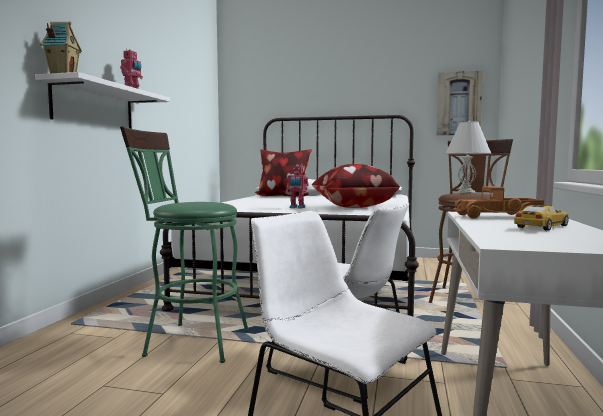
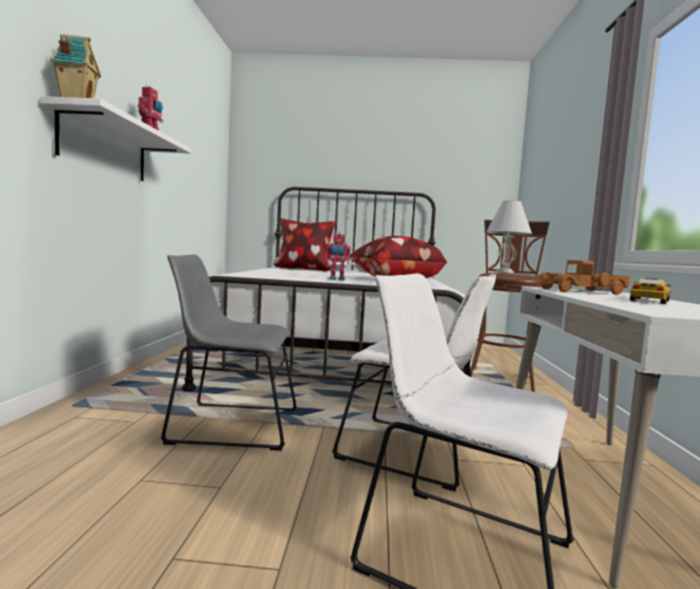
camera: 10 degrees left, 0 degrees up
green stool [120,126,249,363] -> grey chair [161,255,297,451]
picture [436,70,483,136] -> none

